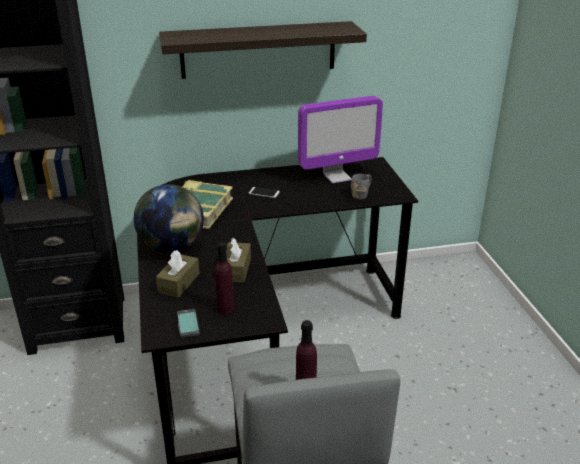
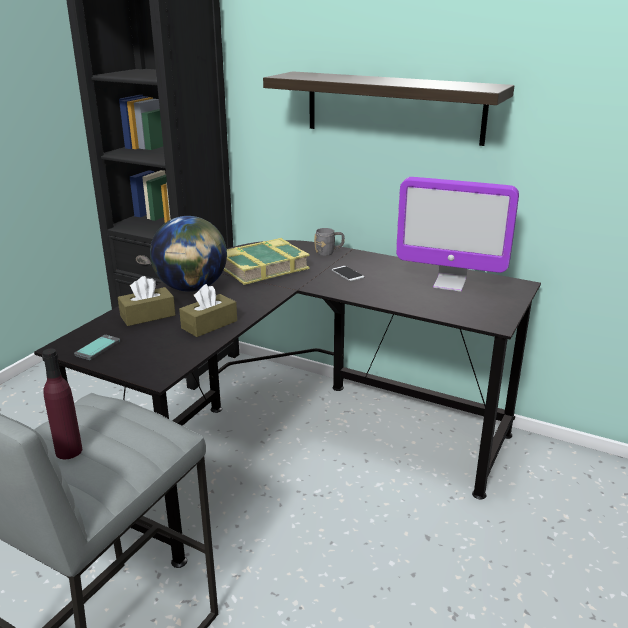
camera: 40 degrees right, 5 degrees down
purple bottle [215,242,234,315] -> none
grey mug [351,174,371,200] -> grey mug moved to [314,228,345,256]

